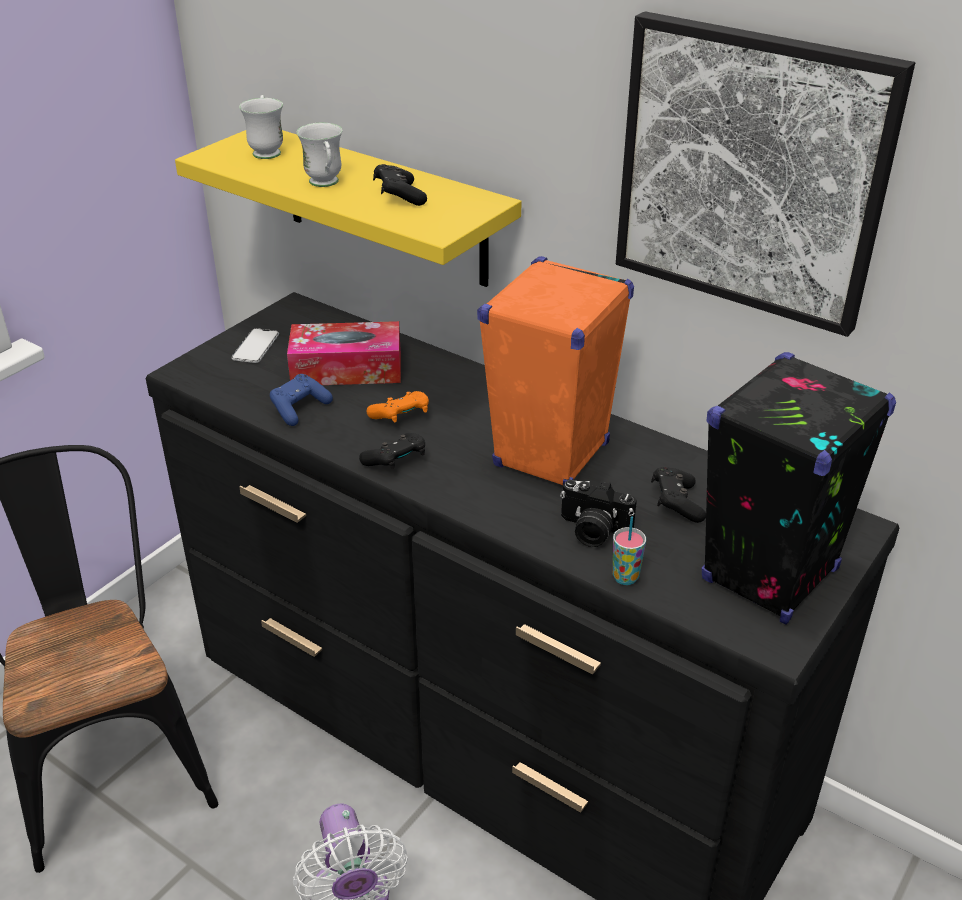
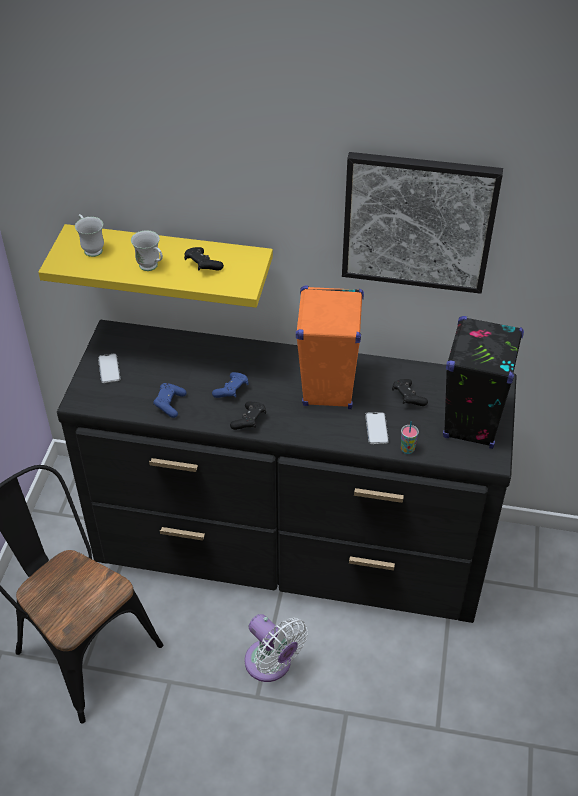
camera: 25 degrees left, 10 degrees up
tissue box [287,321,401,385] -> none
orange game controller [367,391,429,422] -> blue game controller [212,372,249,398]
camera [560,480,637,547] -> phone [365,412,389,444]

